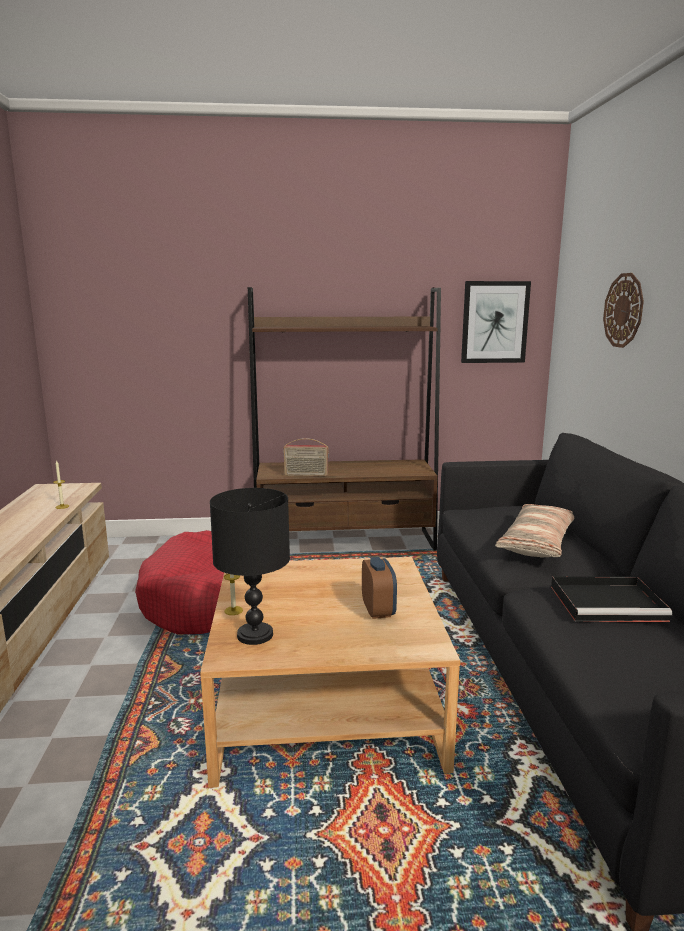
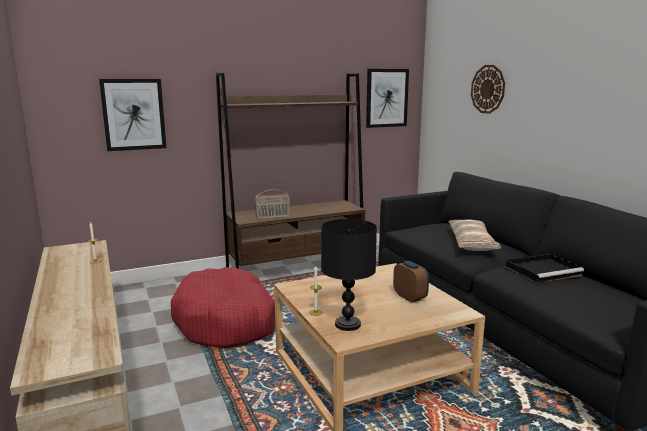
camera: 20 degrees left, 0 degrees up
none -> picture [99,79,166,151]

